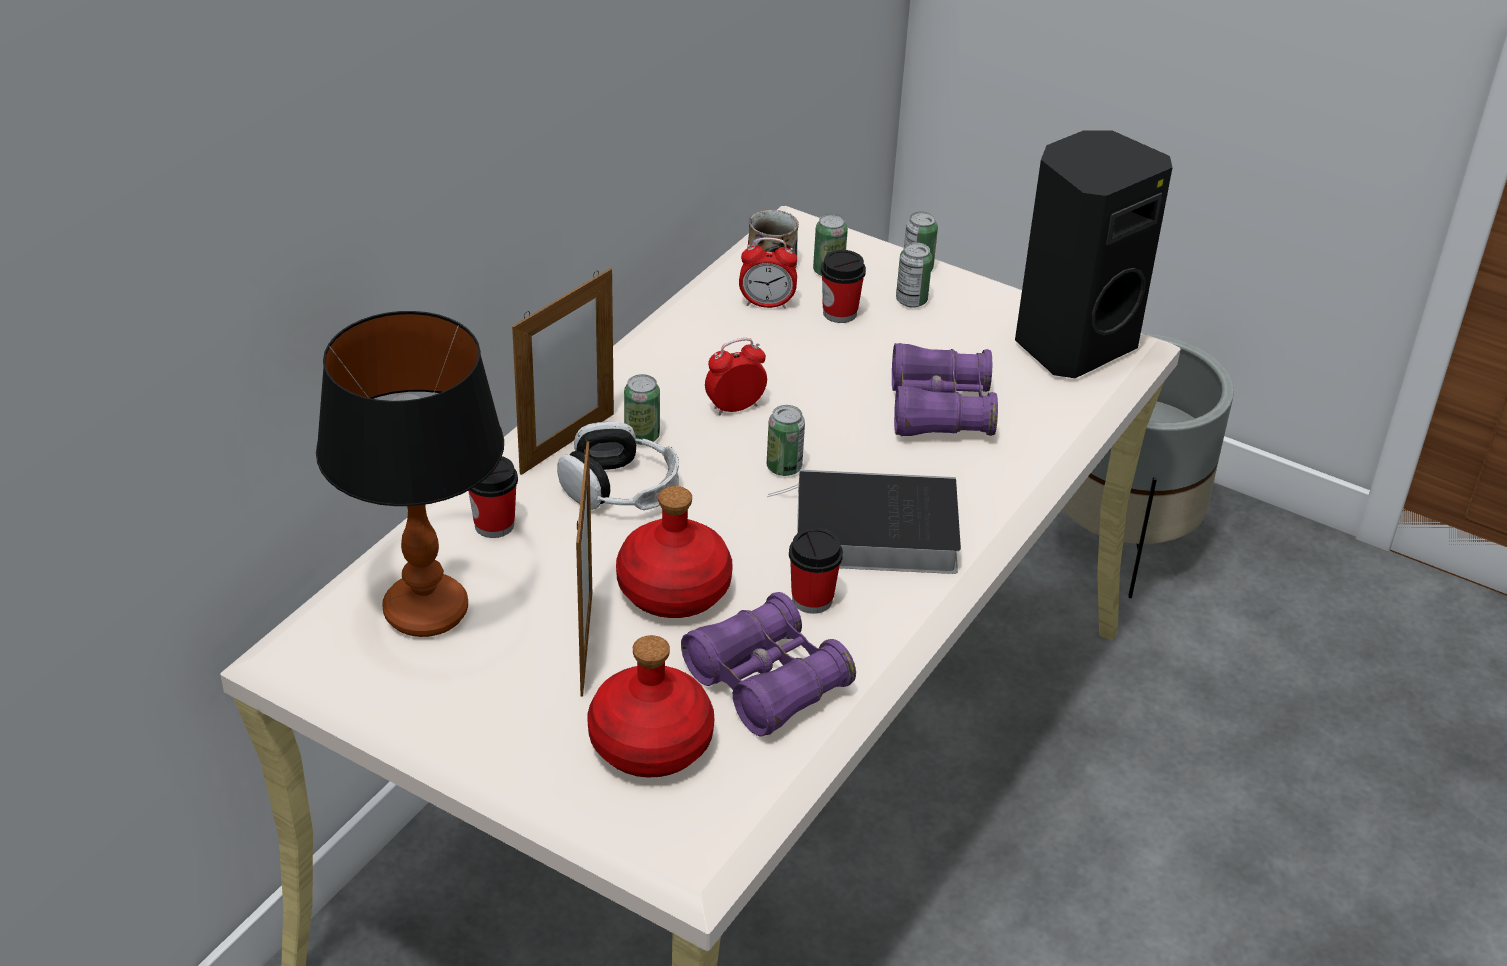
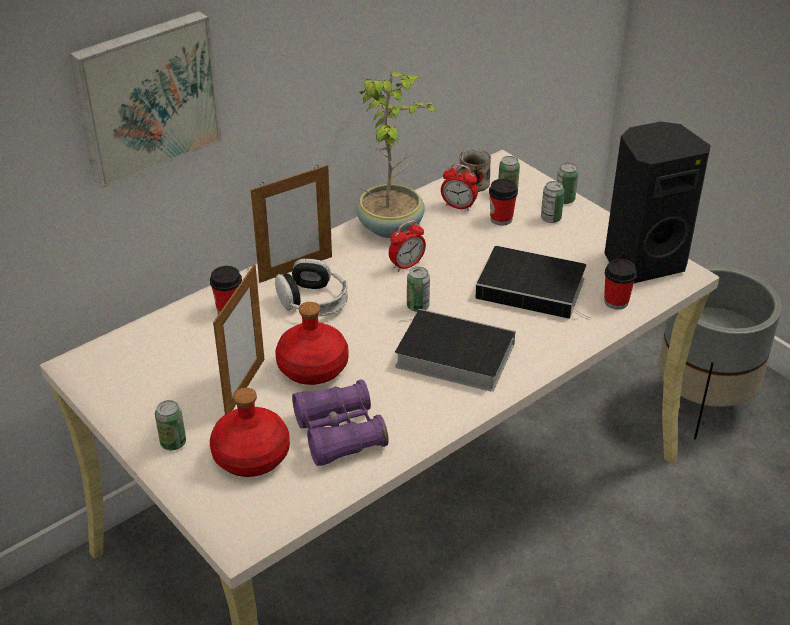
camera: 20 degrees right, 0 degrees up
table lamp [316,311,504,637] -> none
can [624,374,660,445] -> can moved to [155,400,186,450]
alarm clock [705,338,767,415] -> alarm clock turned 150 degrees clockwise [389,220,426,272]
cup [789,528,843,614] -> cup moved to [604,259,637,310]
purple binoculars [892,343,998,436] -> book [475,246,591,320]
none -> picture [69,11,222,188]
none -> potted plant [356,72,440,238]

